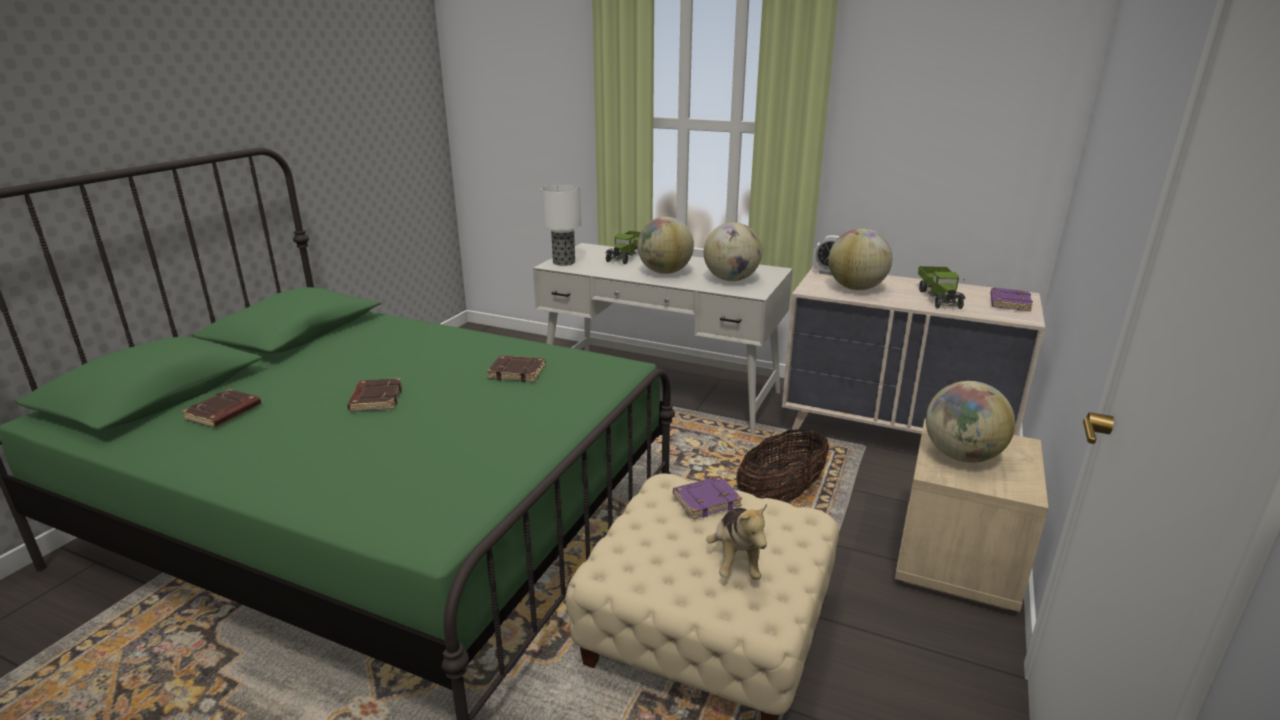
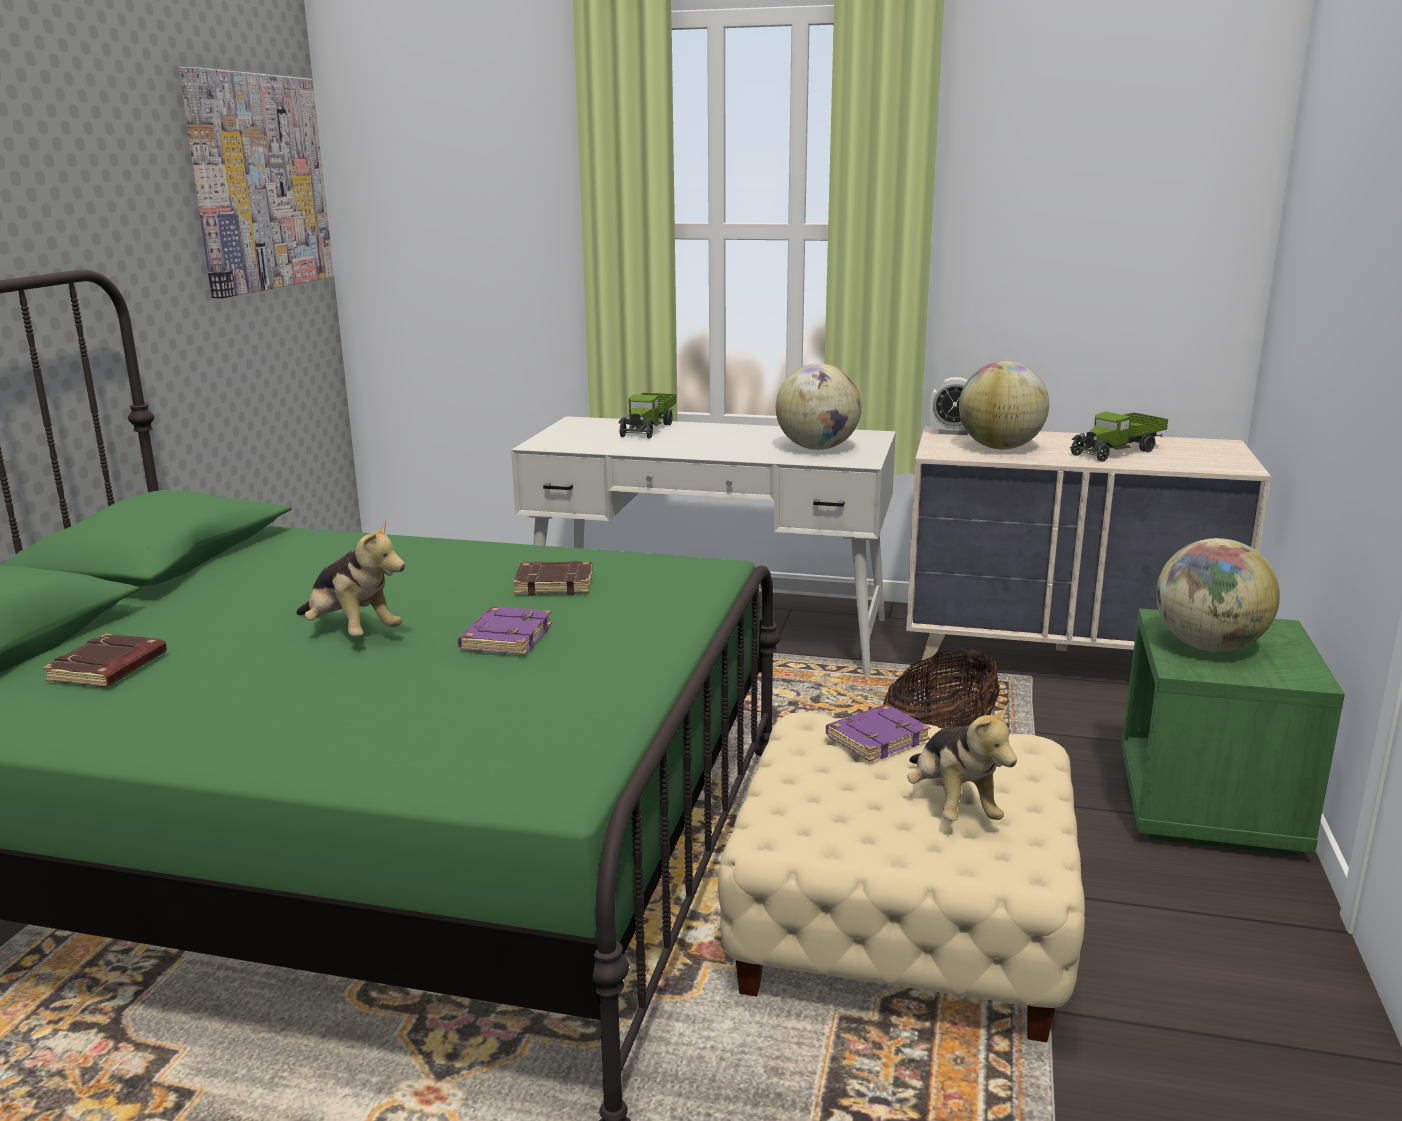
camera: 10 degrees left, 5 degrees down
brown book [347,378,402,412] -> plush toy [296,519,405,636]
table lamp [542,185,581,266] -> none
globe [637,217,694,274] -> none
beige nightstand [895,419,1049,612] -> green nightstand [1121,608,1345,856]
toy truck [918,266,966,309] -> toy truck turned 60 degrees clockwise [1070,412,1168,462]
purple book [990,288,1033,312] -> purple book moved to [458,607,552,655]
none -> picture [179,67,334,298]

